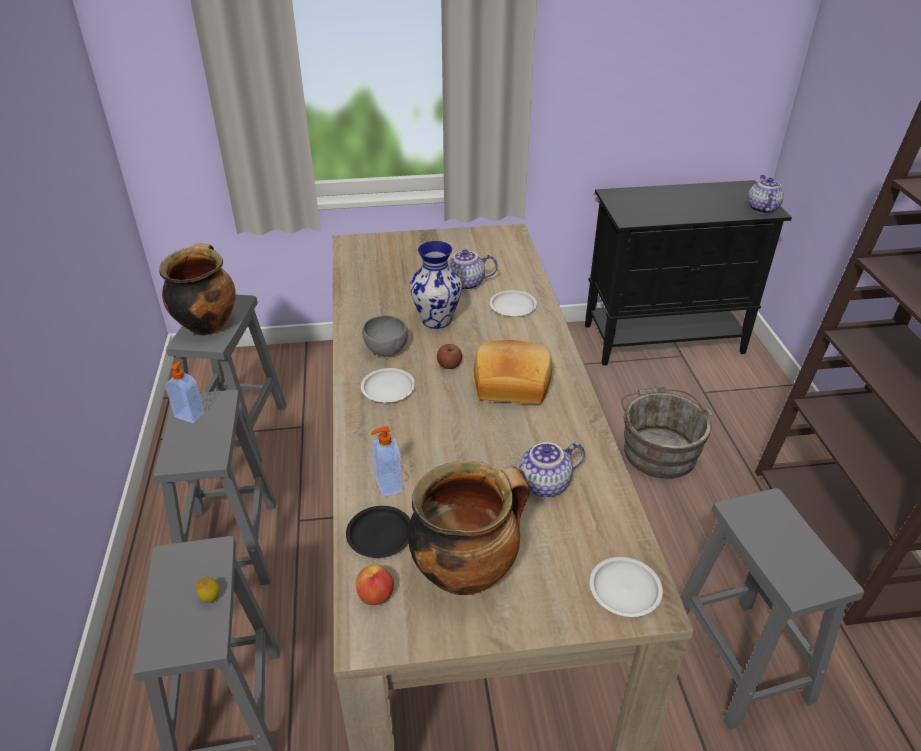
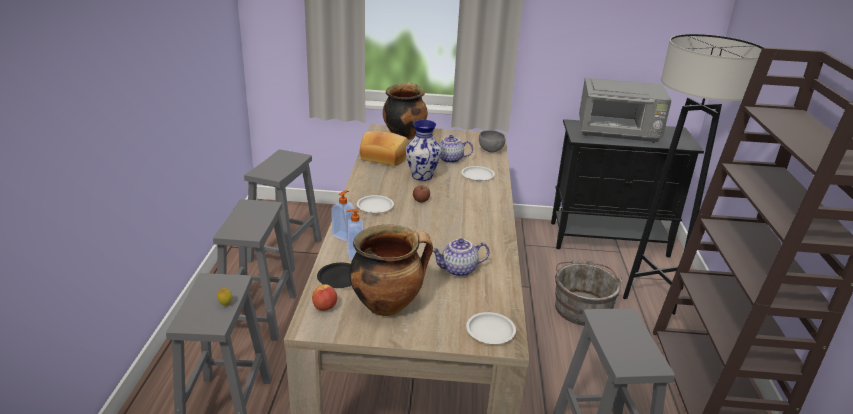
camera: 10 degrees right, 10 degrees down
cooking pot [159,243,236,336] -> cooking pot moved to [383,82,428,140]
soap dispenser [165,360,205,423] -> soap dispenser moved to [331,191,355,242]
grey bowl [362,315,408,357] -> grey bowl moved to [479,130,505,153]
bread [474,340,552,404] -> bread moved to [360,131,408,166]
teapot [748,175,784,214] -> none
none -> grey microwave [579,78,672,143]
none -> grey floor lamp [623,34,762,315]

